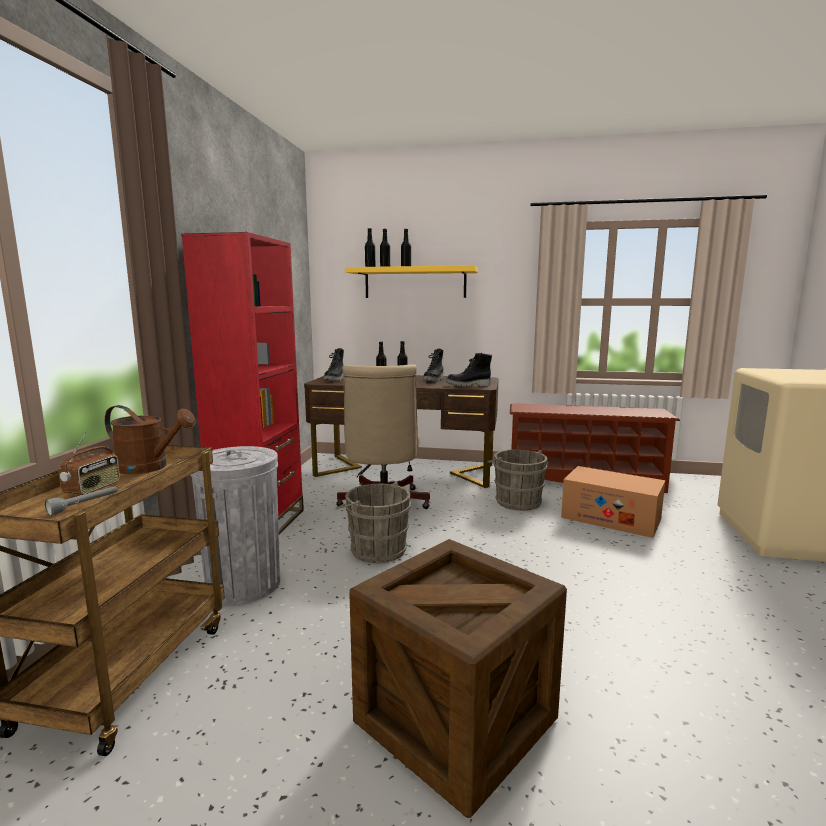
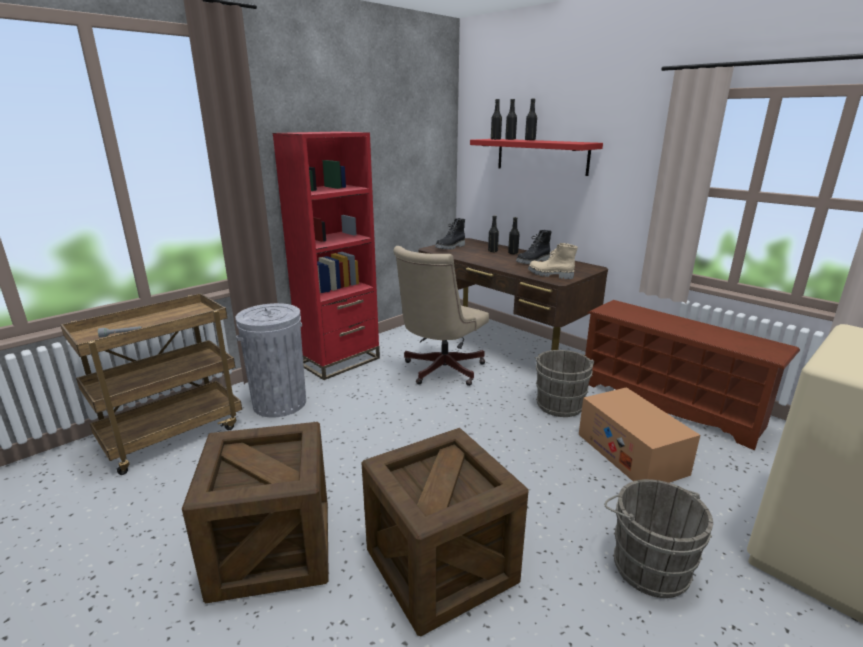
camera: 35 degrees right, 10 degrees up
radio [58,431,120,495] -> none
brown watering can [105,405,196,474] -> none
grey bucket [337,482,411,563] -> grey bucket moved to [604,479,713,598]
yellow shelf [345,265,478,298] -> red shelf [470,139,603,176]
black boot [446,353,492,387] -> beige boot [528,243,578,279]
none -> crate [362,428,529,636]

